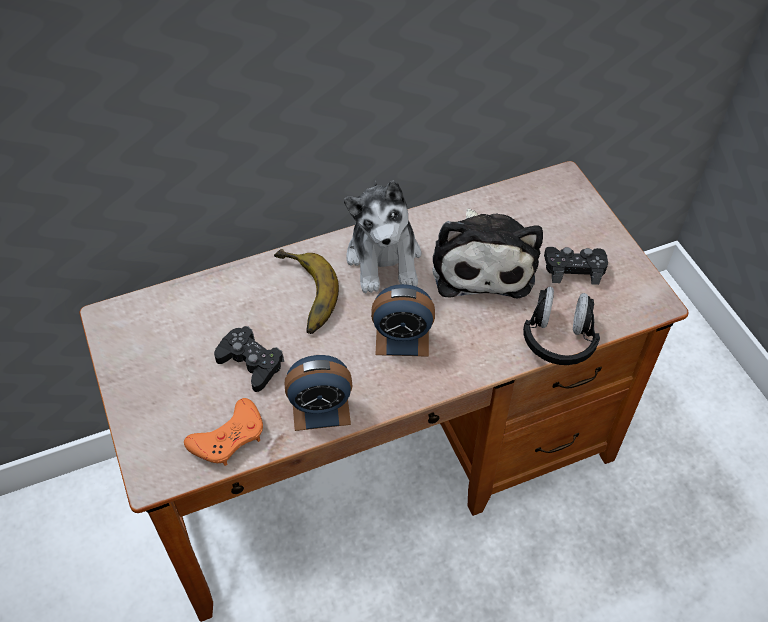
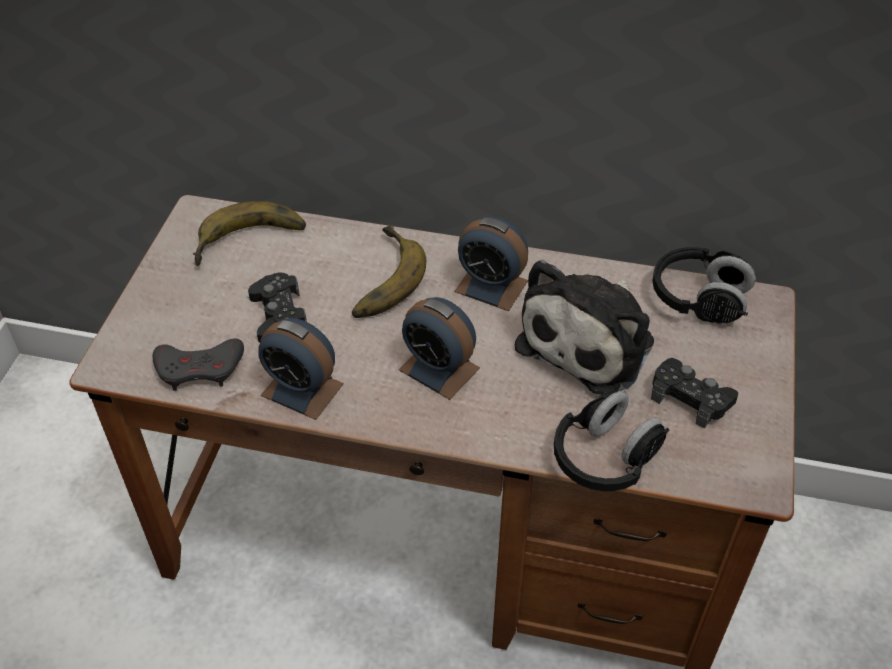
camera: 35 degrees right, 5 degrees down
orange game controller [184,398,263,466] -> grey game controller [152,339,244,391]
plush toy [344,180,422,293] -> alarm clock [454,217,528,311]
none -> banana [193,201,306,266]
none -> black headphones [653,247,756,324]

